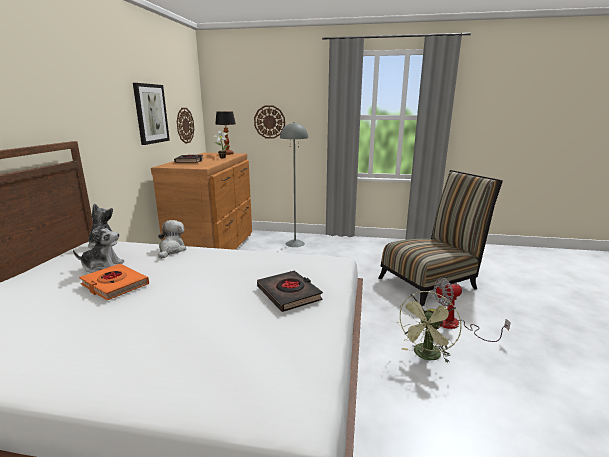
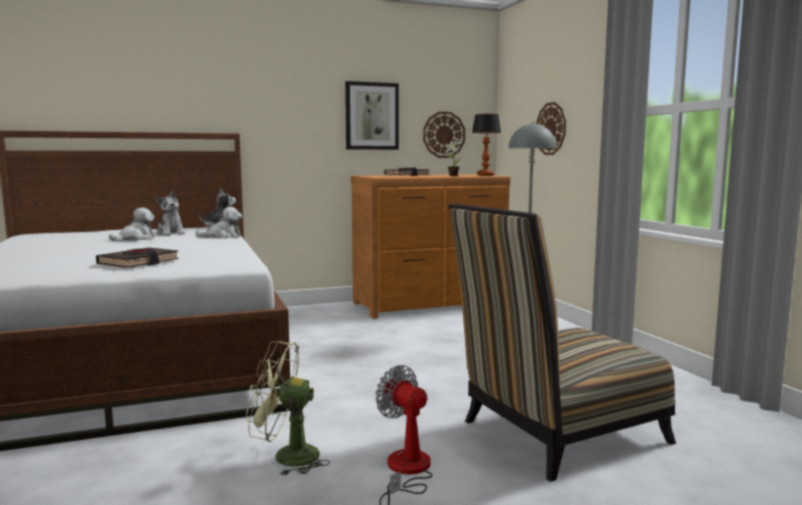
camera: 60 degrees right, 10 degrees down
orange book [79,264,149,300] -> plush toy [109,208,154,241]
chair [379,170,503,306] -> chair turned 120 degrees clockwise [448,203,676,482]

